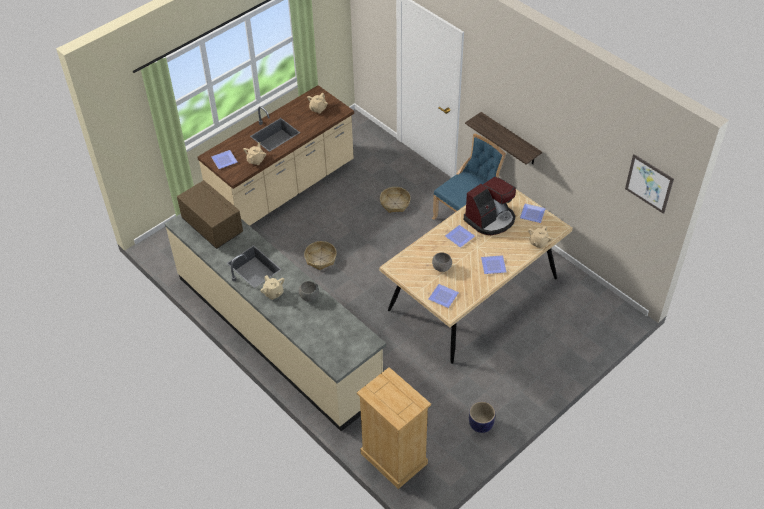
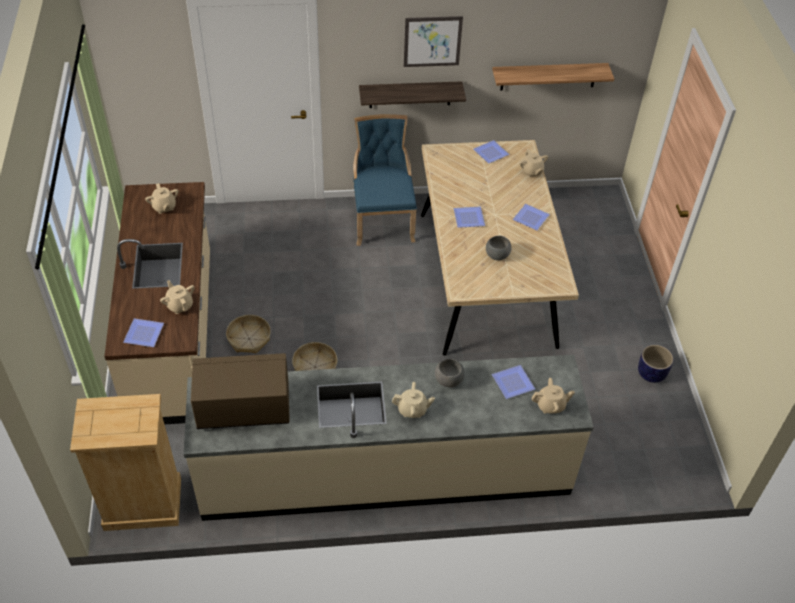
camera: 55 degrees left, 0 degrees up
beige dresser [357,367,431,489] -> beige dresser moved to [70,394,181,531]
basket [380,187,411,213] -> basket moved to [226,315,271,353]
plate [428,284,459,308] -> plate moved to [492,365,535,399]
coffee machine [464,176,516,235] -> none
picture [625,154,674,214] -> picture moved to [404,16,463,67]
none -> shelf [492,63,614,91]
none -> beige teapot [532,378,575,414]

